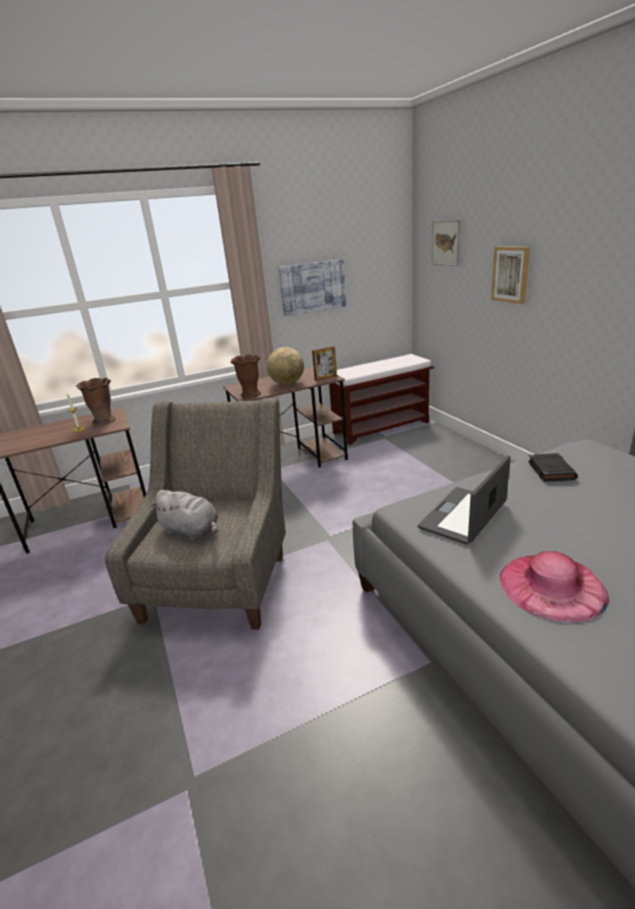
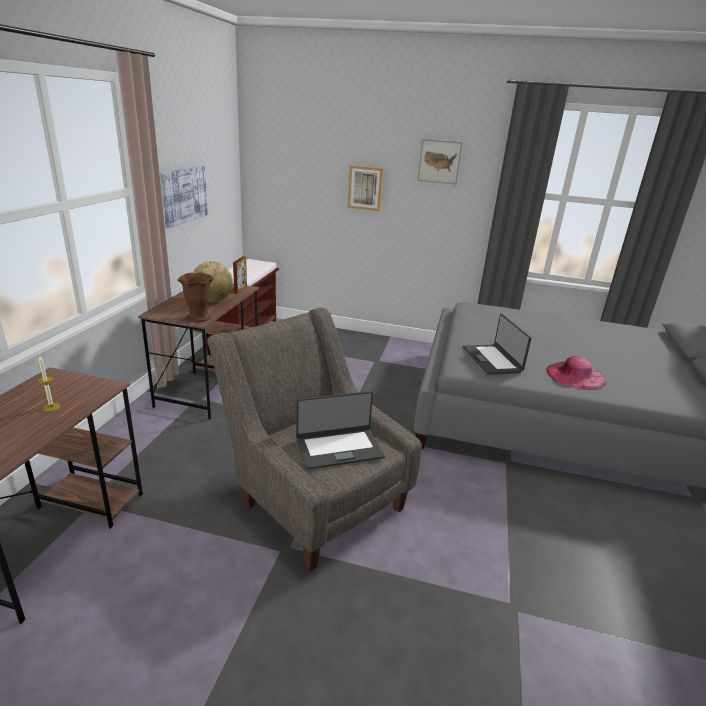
camera: 55 degrees left, 0 degrees up
brown vase [76,378,115,425] -> none
grey plush toy [150,490,218,540] -> laptop [296,391,385,470]
picture [432,220,461,266] -> picture moved to [418,139,463,184]
black book [528,453,578,482] -> none

